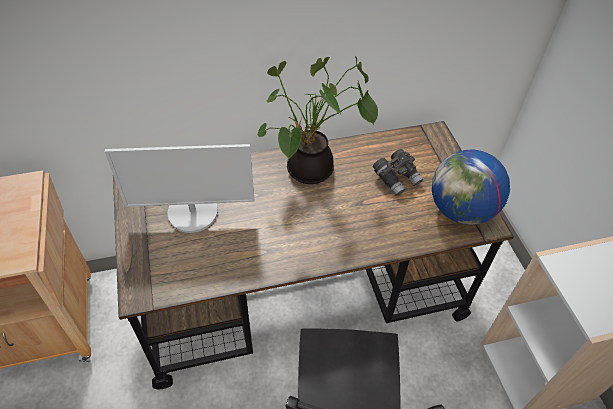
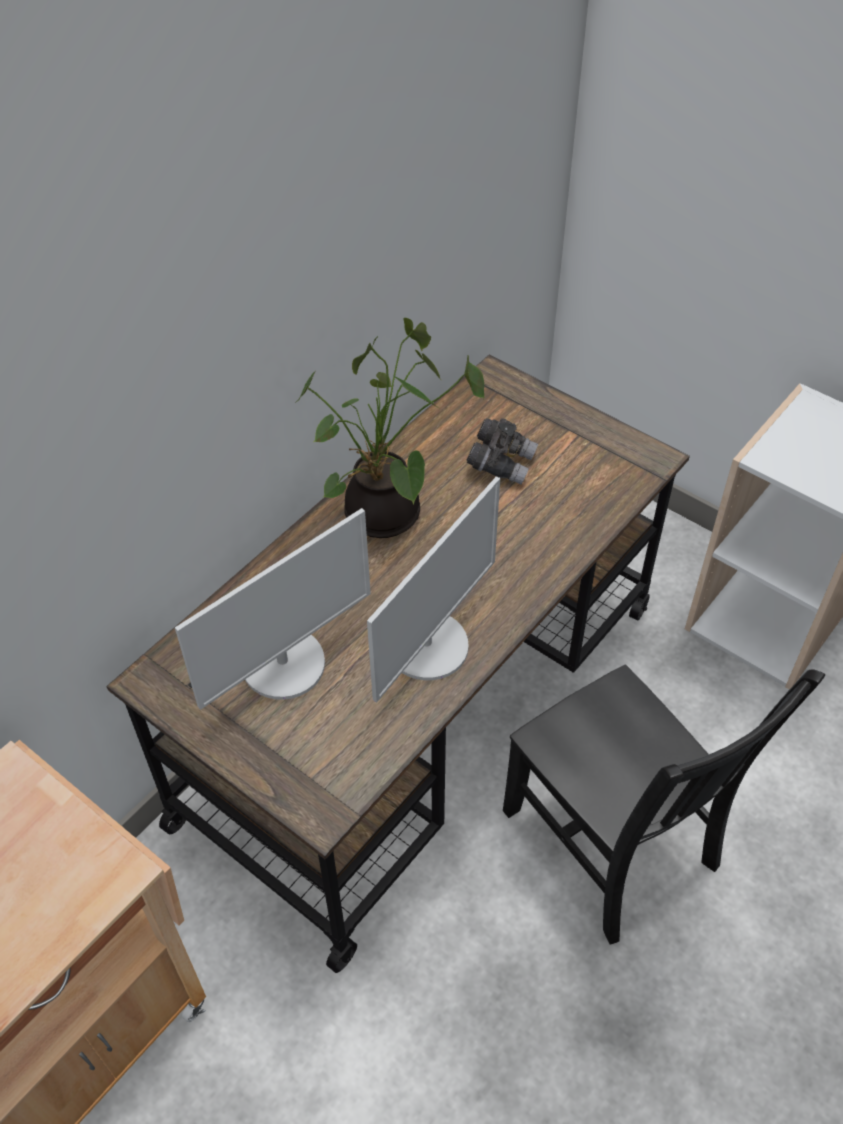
camera: 35 degrees left, 0 degrees up
globe [432,150,510,225] -> none
none -> monitor [367,476,500,702]

